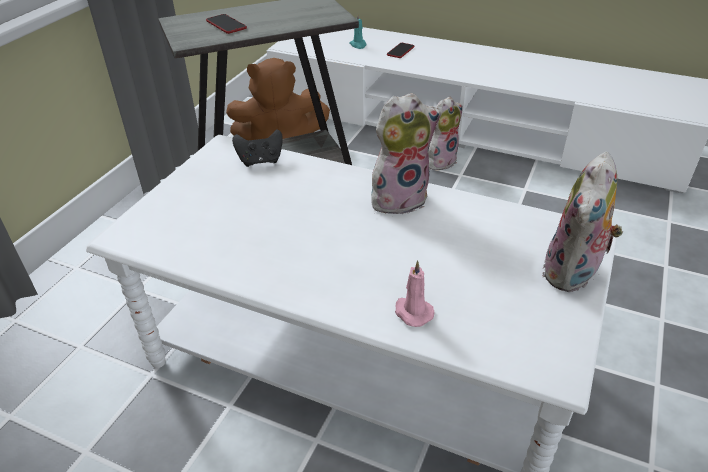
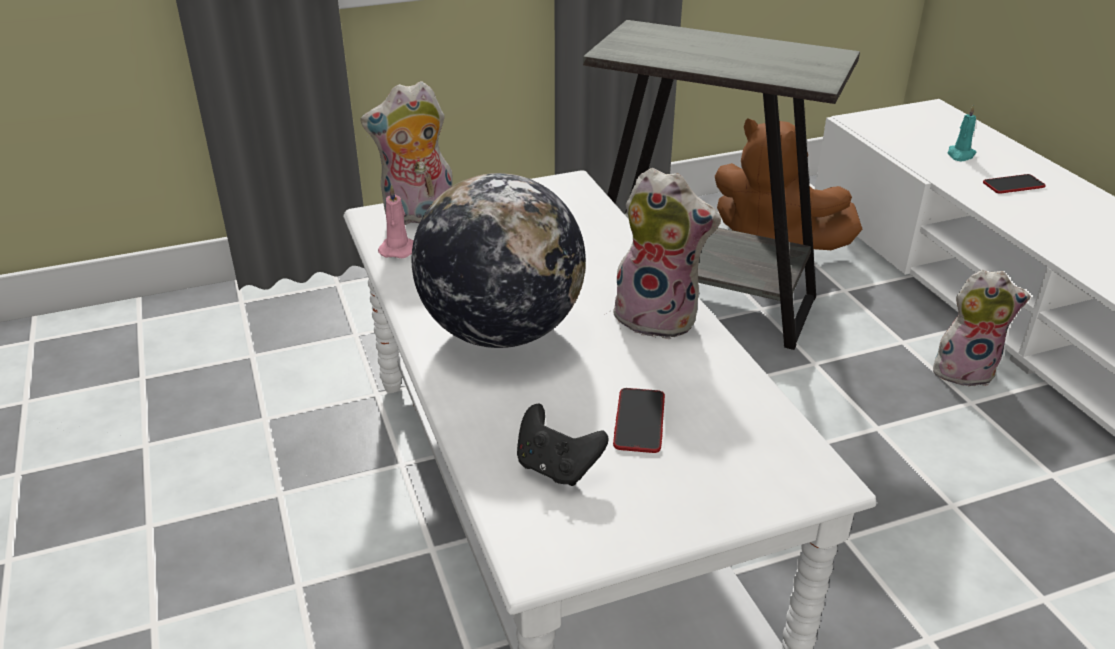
camera: 45 degrees right, 5 degrees down
phone [206,14,247,34] -> phone moved to [613,388,665,453]
black game controller [232,129,283,167] -> black game controller moved to [517,404,609,486]
pink candle [395,260,435,327] -> pink candle moved to [378,184,414,258]
plush toy [542,152,623,292] -> plush toy moved to [360,81,452,225]
none -> globe [412,173,586,348]

